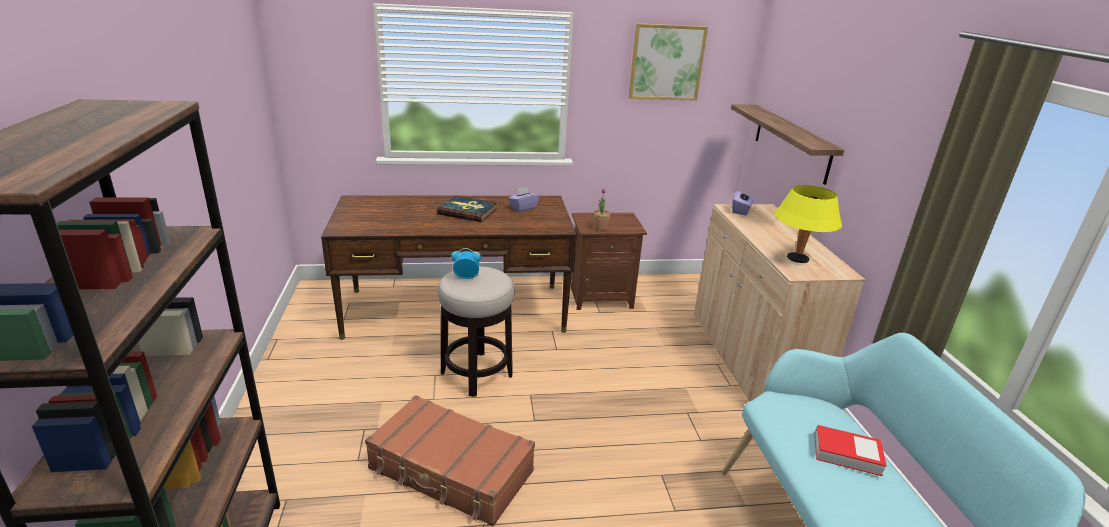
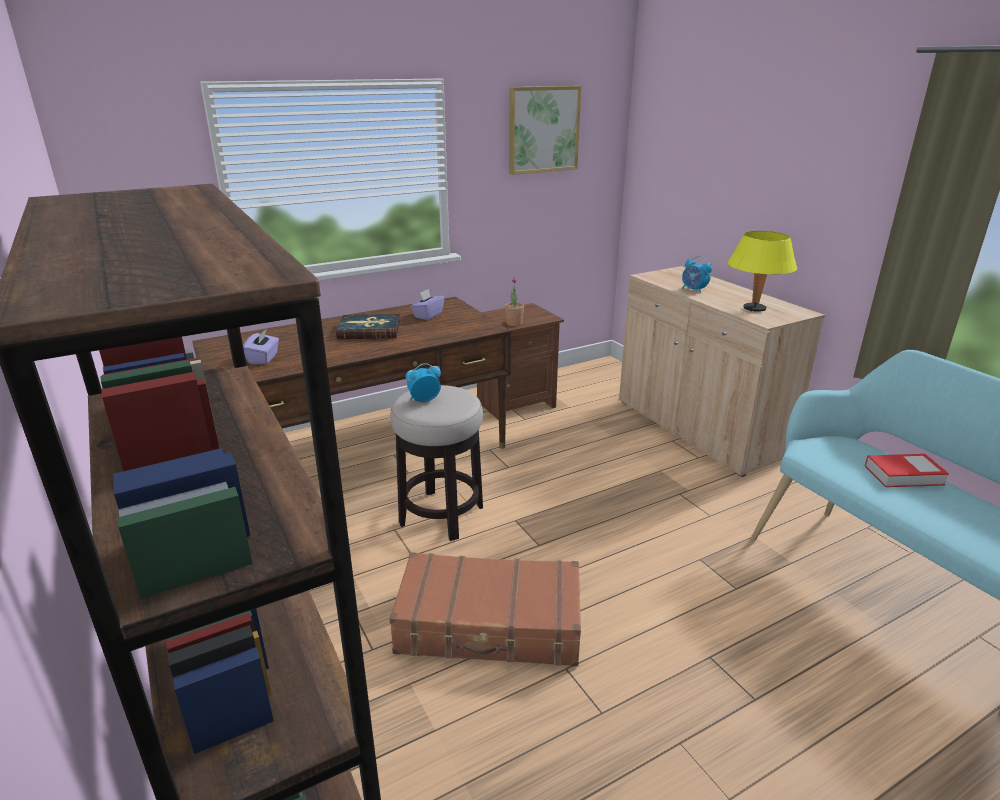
camera: 20 degrees left, 0 degrees up
shelf [731,104,844,185] -> none
purple tissue box [732,190,754,215] -> purple tissue box moved to [243,330,279,364]
none -> alarm clock [682,256,712,293]

